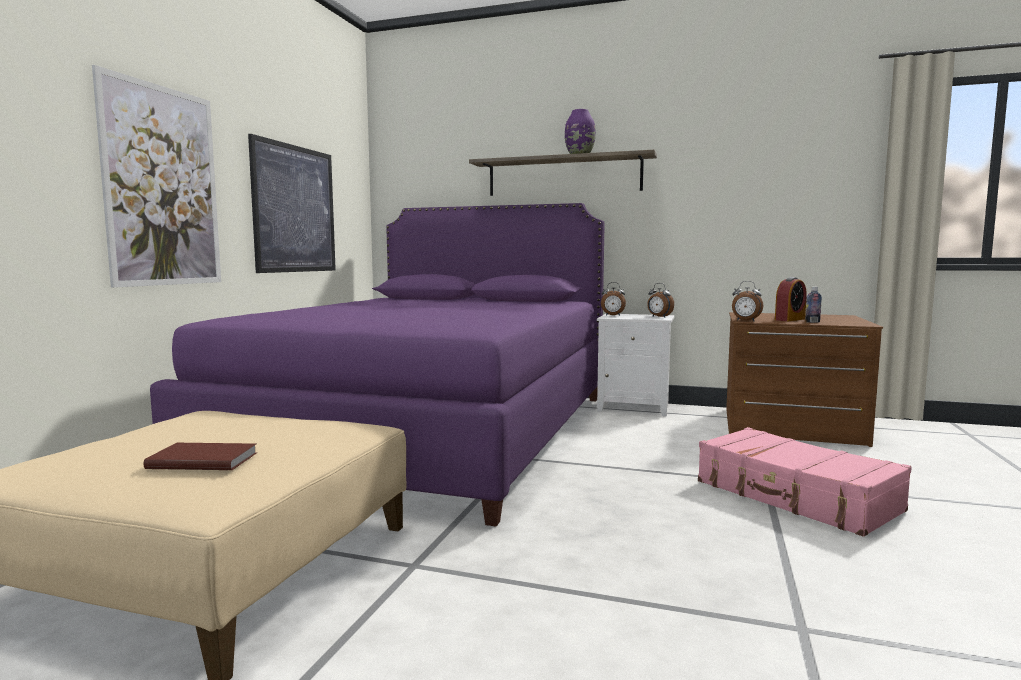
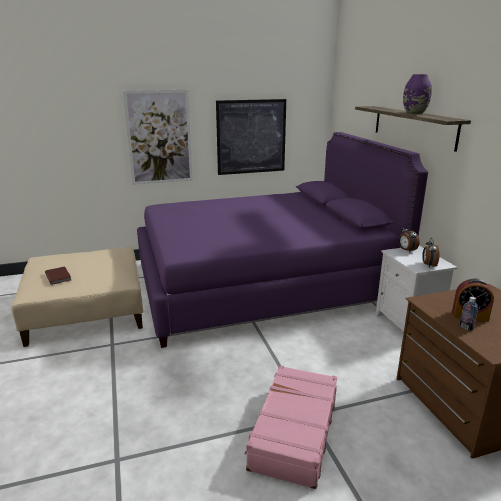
camera: 55 degrees right, 15 degrees up
alarm clock [732,281,763,321] -> none

